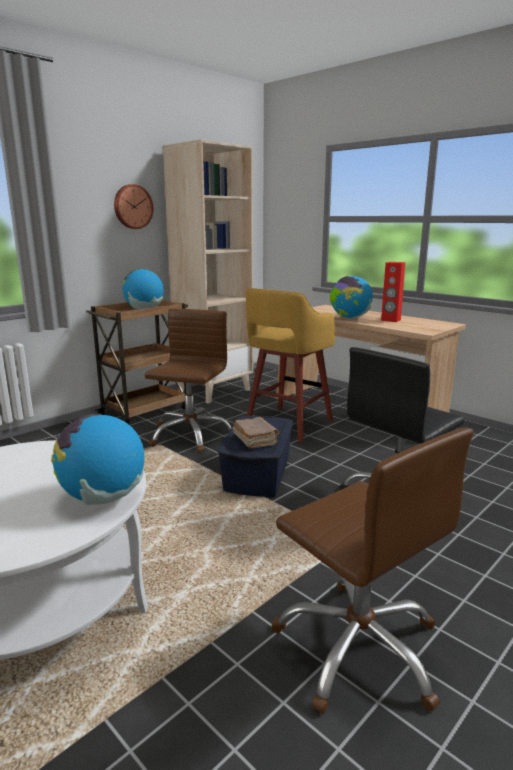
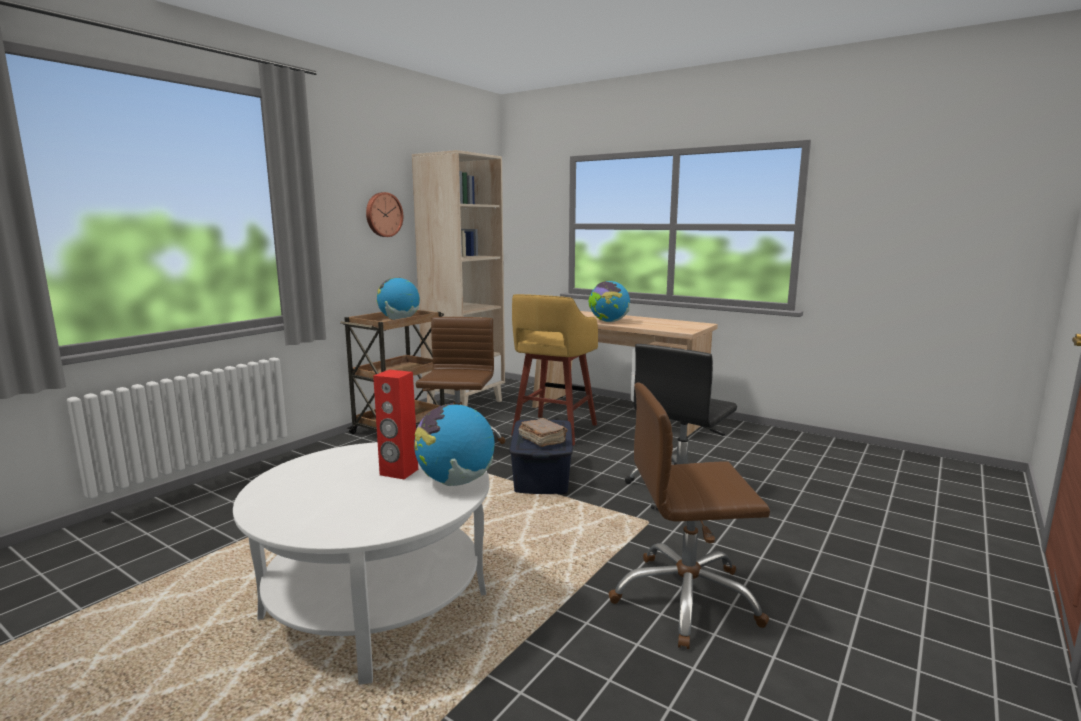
camera: 10 degrees left, 5 degrees down
brown office chair [271,427,473,714] -> brown office chair turned 135 degrees clockwise [609,383,770,649]
red speaker [381,262,405,322] -> red speaker moved to [373,370,418,479]

